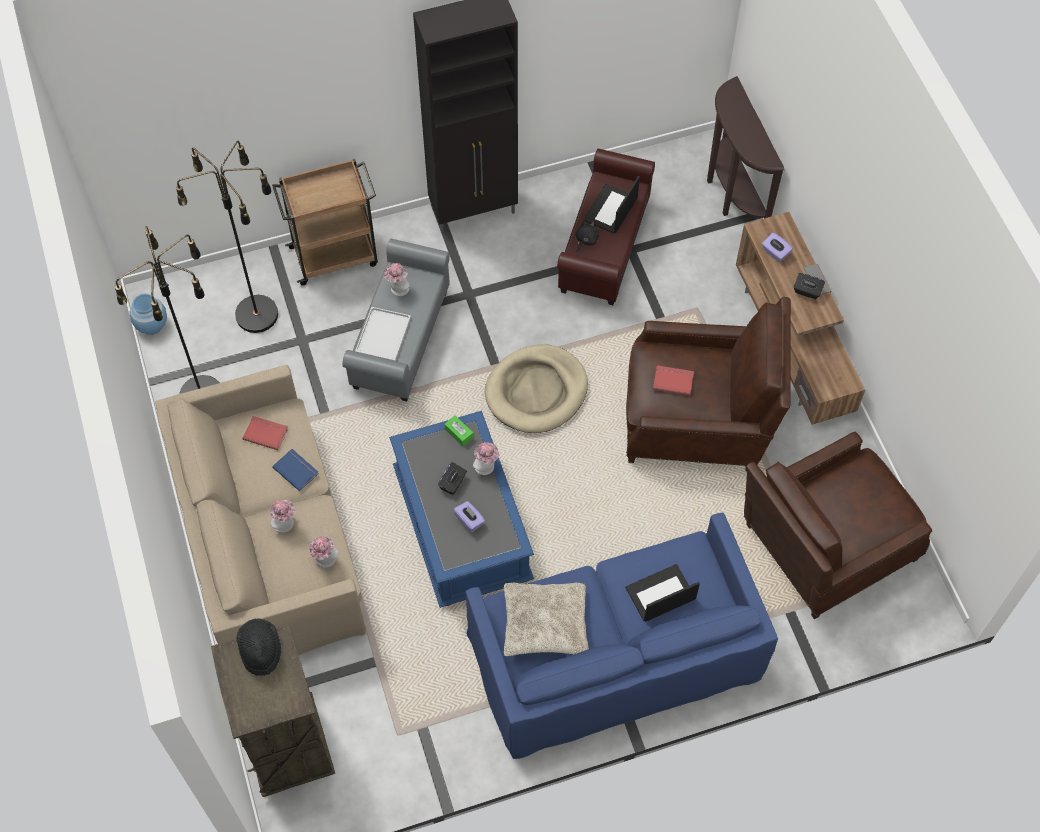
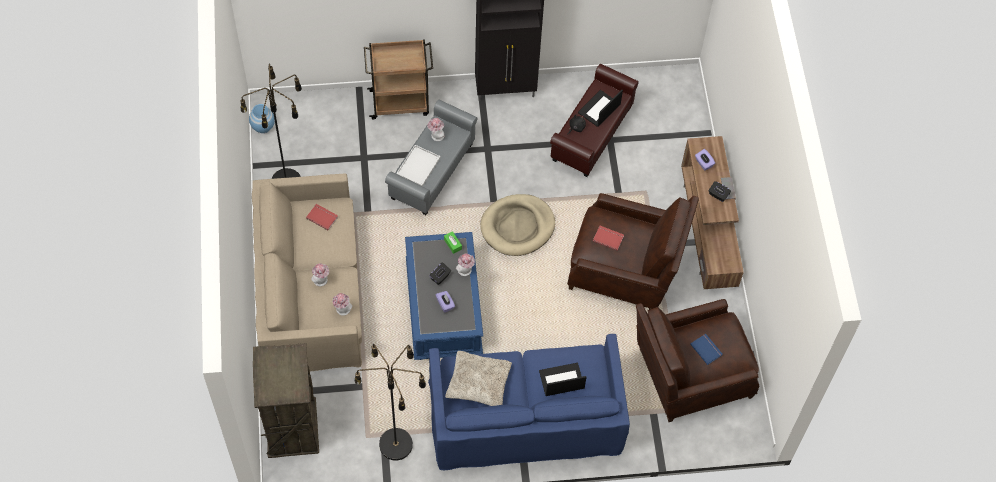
camera: 10 degrees right, 0 degrees up
floor lamp [176,141,278,333] -> floor lamp moved to [355,344,426,461]
black hat [236,618,281,676] -> none
blue book [272,449,319,491] -> blue book moved to [690,334,722,365]
brown console table [707,76,784,218] -> none

